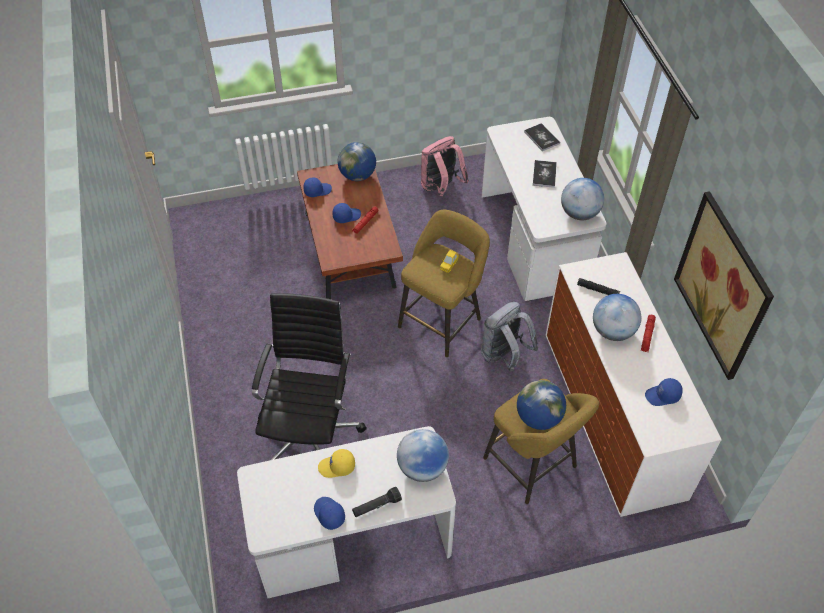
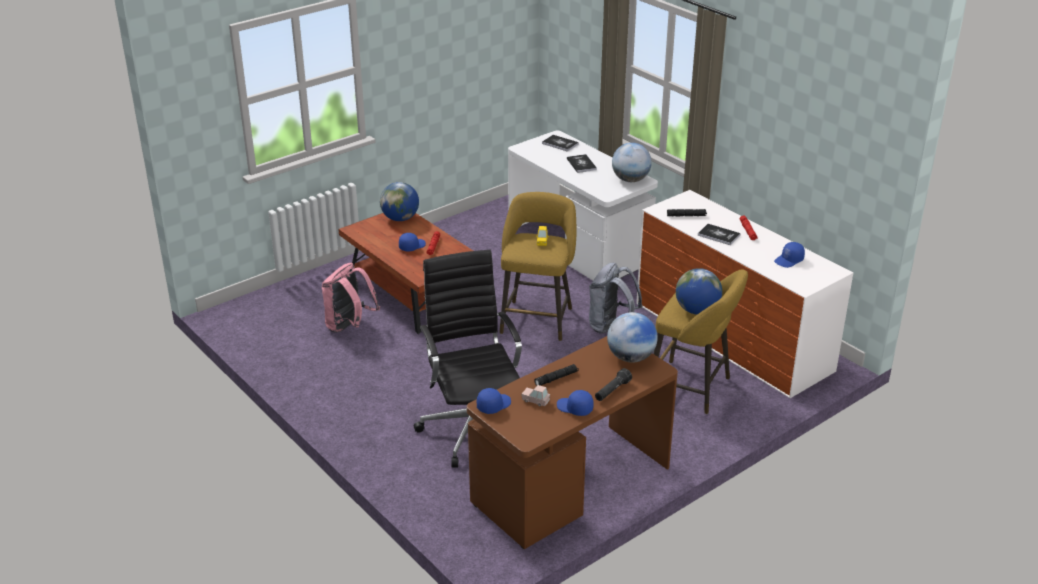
camera: 25 degrees left, 20 degrees down
white desk [237,426,456,598] -> brown desk [467,336,678,549]
blue cap [303,177,332,197] -> blue cap moved to [477,388,511,414]
yellow cap [318,449,355,478] -> black flashlight [534,364,579,386]
pink backpack [421,136,469,196] -> pink backpack moved to [322,263,380,333]
globe [593,294,641,341] -> book [698,224,741,245]
picture [674,191,774,380] -> none
none -> pink toy car [521,385,550,406]

